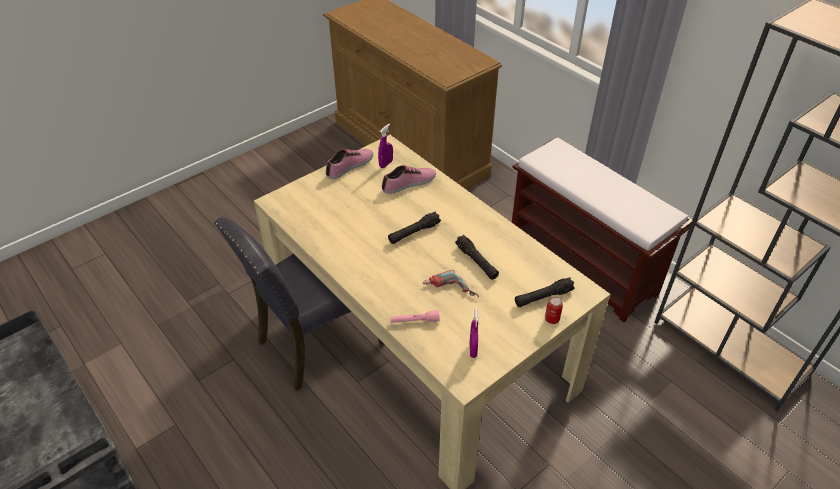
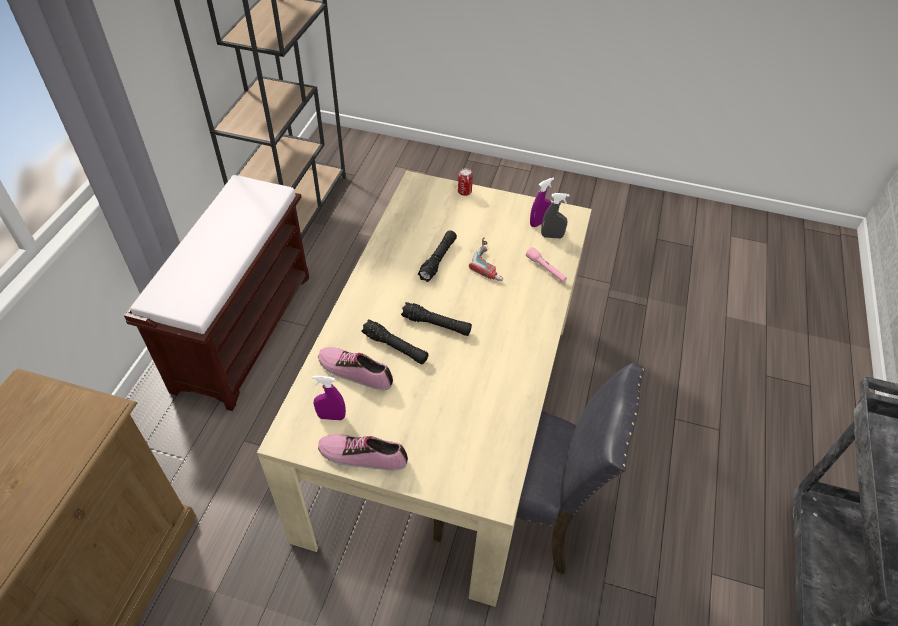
camera: 125 degrees left, 5 degrees up
black flashlight [515,277,575,307] -> black flashlight moved to [361,319,429,364]
none -> grey spray bottle [541,193,570,239]

